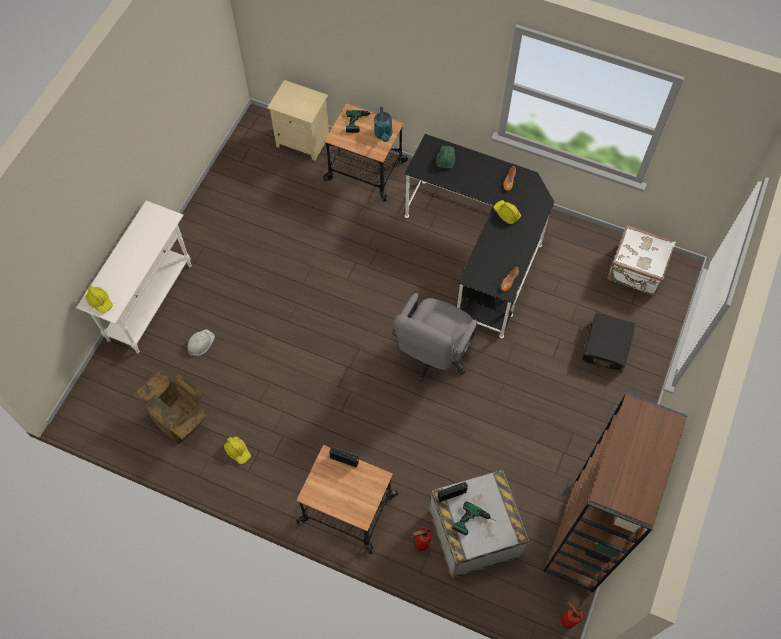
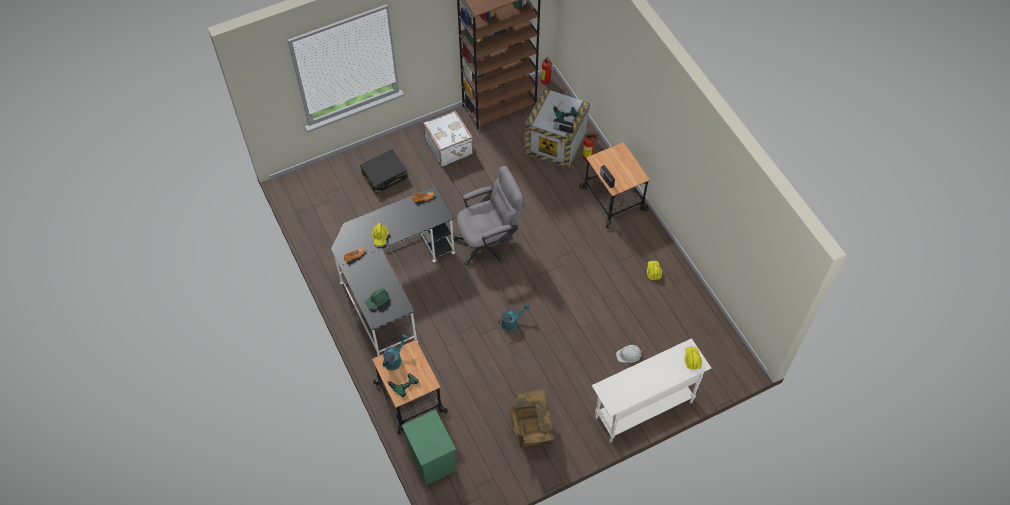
camera: 140 degrees left, 5 degrees down
cardboard box [133,369,209,444] -> cardboard box moved to [510,389,555,448]
beige nightstand [267,80,329,161] -> green nightstand [402,410,456,485]
white suitcase [607,225,676,296] -> white suitcase moved to [423,110,473,166]
none -> turquoise watering can [498,303,530,331]

